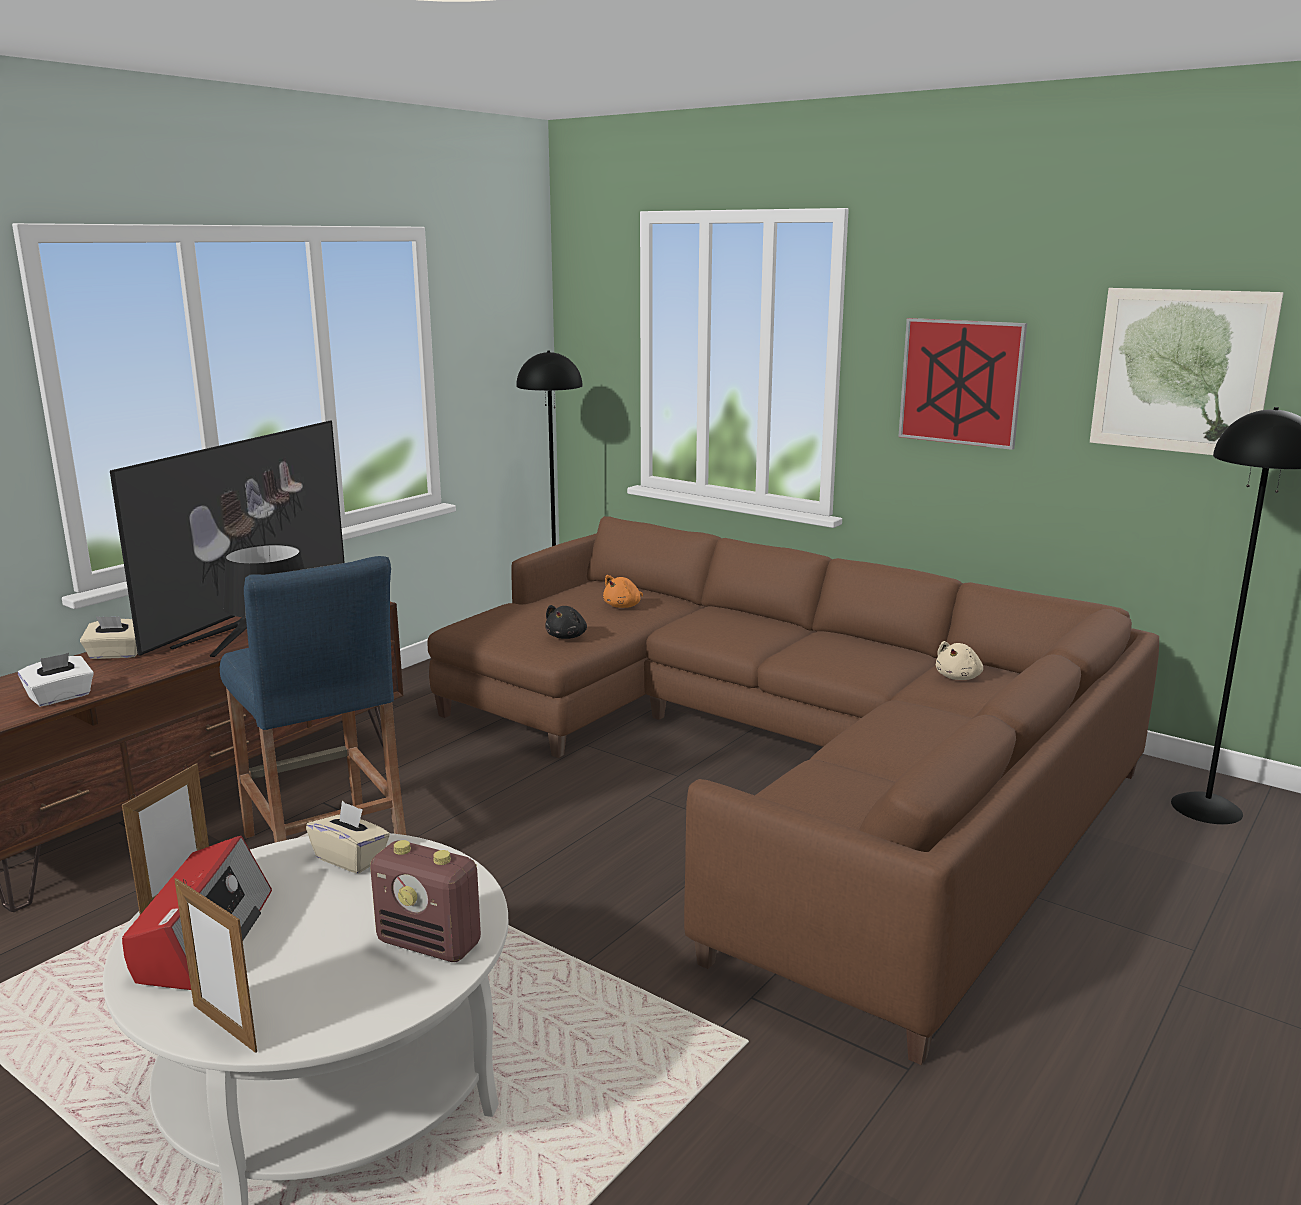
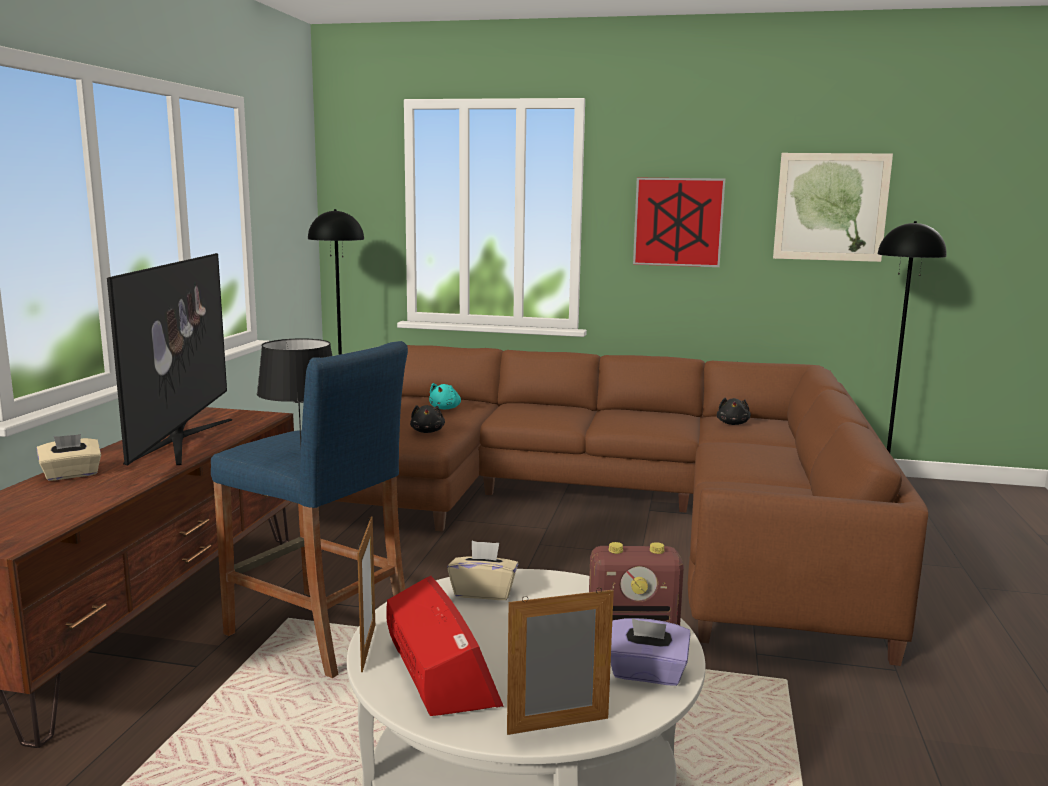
camera: 25 degrees left, 5 degrees down
white tissue box [18,653,94,707] -> none
picture frame [174,878,257,1053] -> picture frame turned 150 degrees clockwise [507,587,614,735]
orange plush toy [603,575,643,608] -> turquoise plush toy [429,383,461,409]
beige plush toy [936,641,983,680] -> black plush toy [717,398,751,425]
none -> purple tissue box [611,618,690,686]

